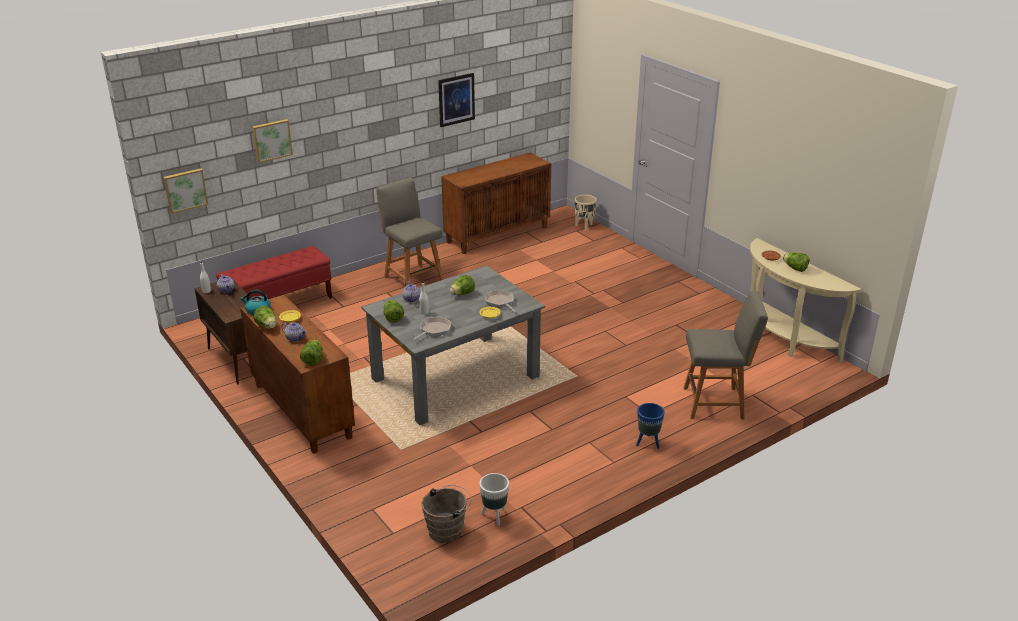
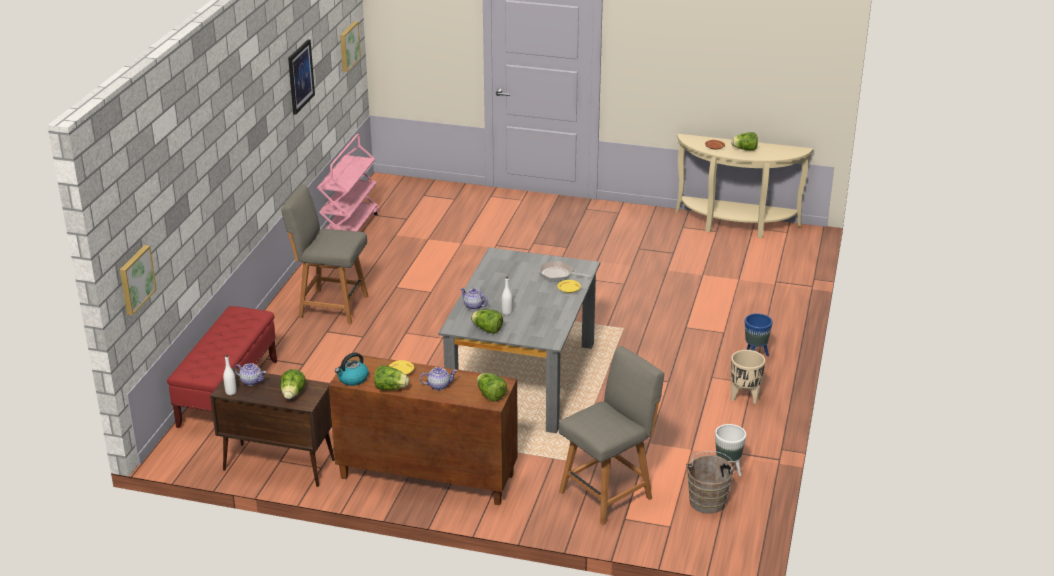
camera: 40 degrees left, 0 degrees up
picture [252,119,293,163] -> picture moved to [340,21,361,72]
frying pan [411,316,451,341] -> none
brown cabinet [441,152,551,254] -> pink cart [317,134,379,232]
lettuce [450,275,475,295] -> lettuce moved to [280,369,306,399]
beige planter [575,195,597,231] -> beige planter moved to [731,350,765,404]
grey chair [683,291,768,419] -> grey chair moved to [559,346,664,525]

